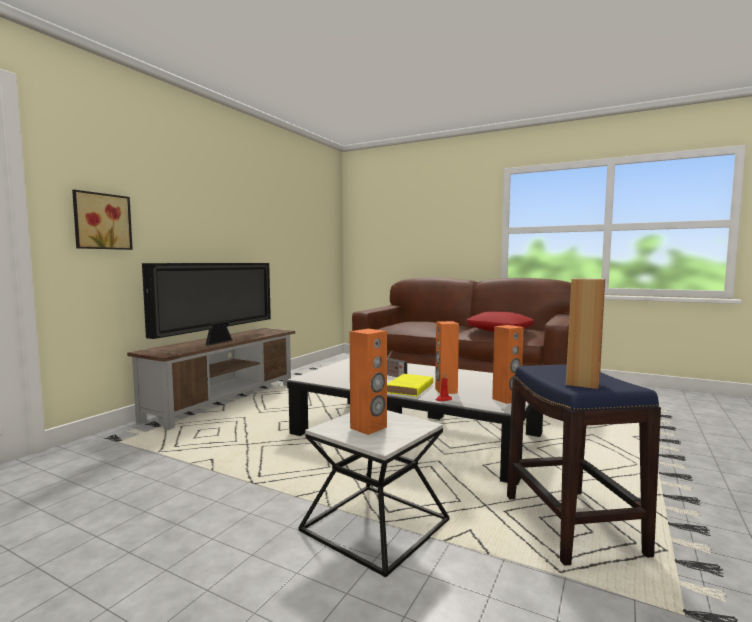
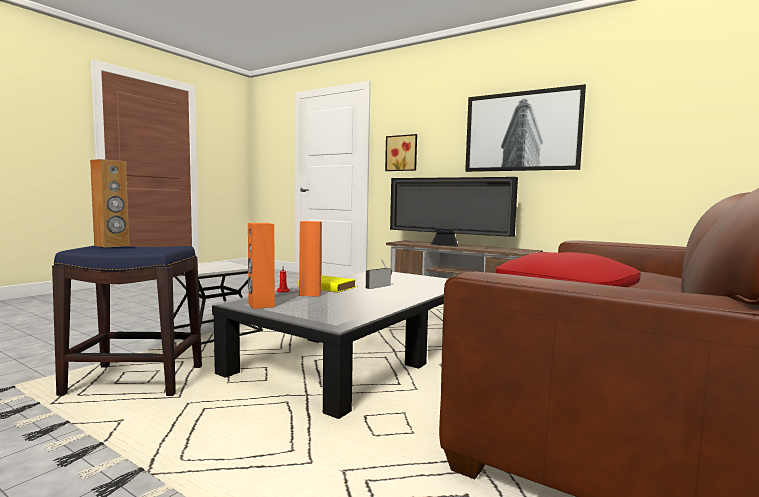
camera: 95 degrees right, 0 degrees up
orange speaker [350,329,387,435] -> none
none -> picture [465,84,586,172]

